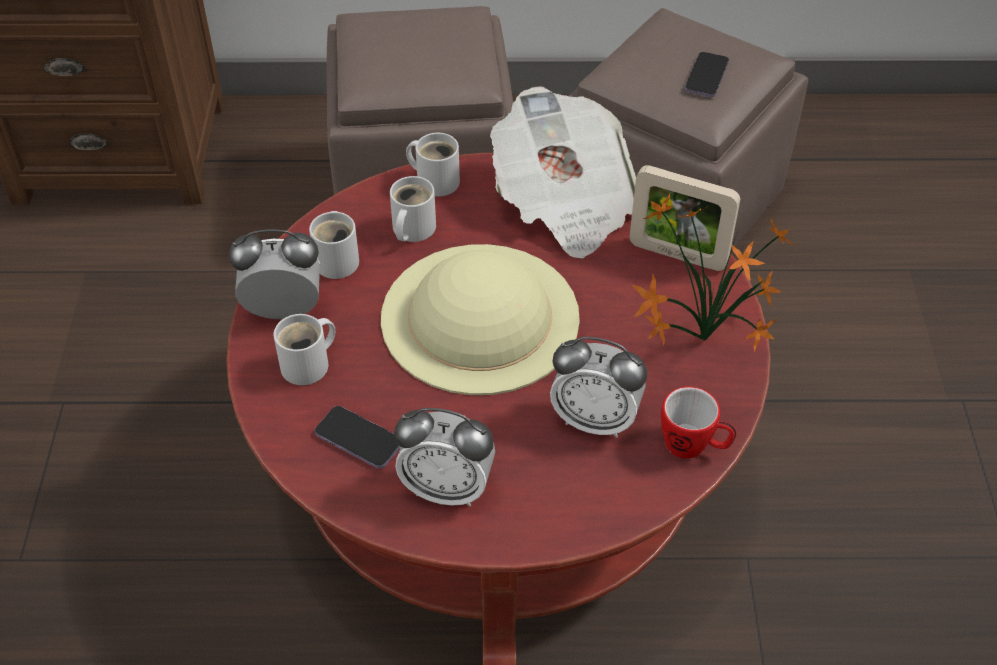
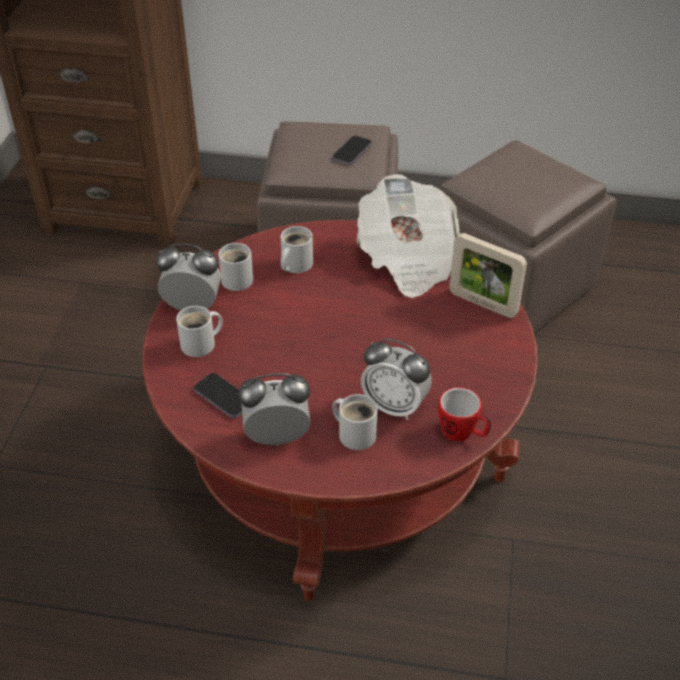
camera: 10 degrees right, 5 degrees down
beige hat [381,244,580,395] -> none
alarm clock [394,408,495,506] -> alarm clock turned 150 degrees clockwise [238,373,310,446]
white mug [406,133,460,197] -> white mug moved to [332,394,378,450]
potted plant [632,193,796,352] -> none
phone [685,52,729,97] -> phone moved to [333,136,372,164]

